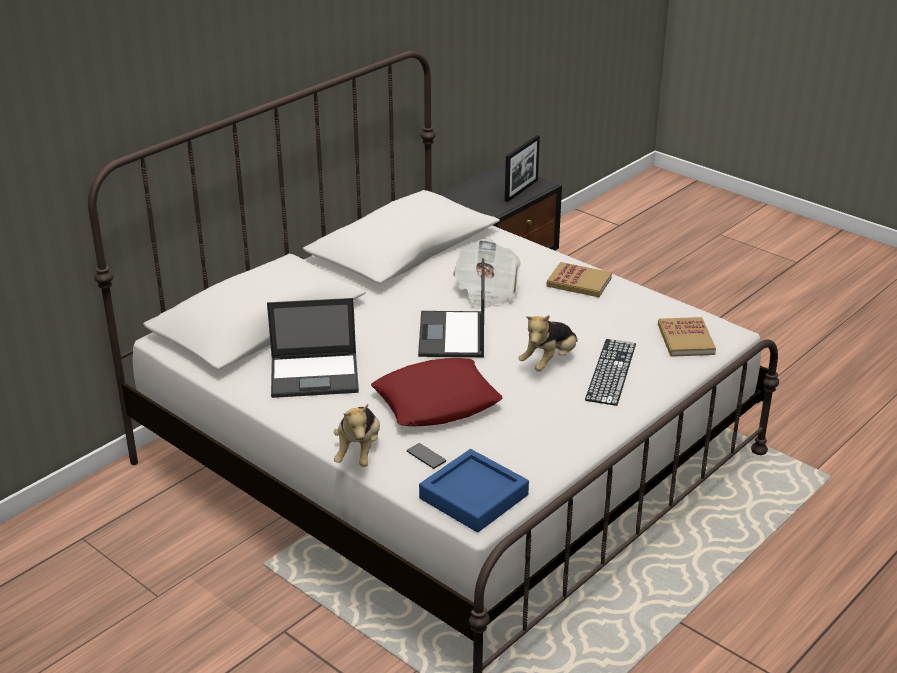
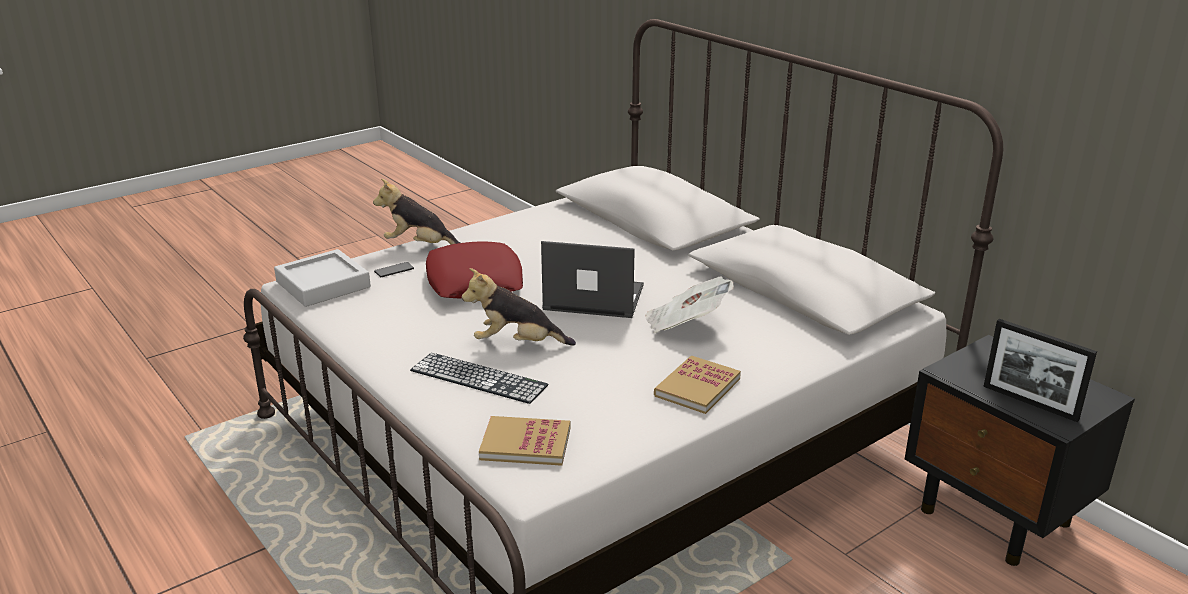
camera: 100 degrees right, 5 degrees down
laptop [267,298,359,398] -> none
blue tray [419,449,529,532] -> grey tray [274,249,371,307]
plush toy [518,315,578,372] -> plush toy turned 45 degrees counterclockwise [462,268,576,346]

